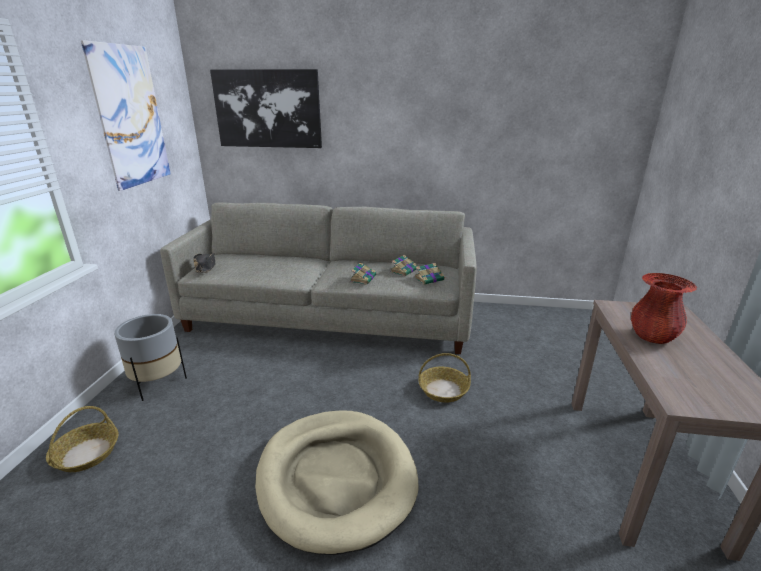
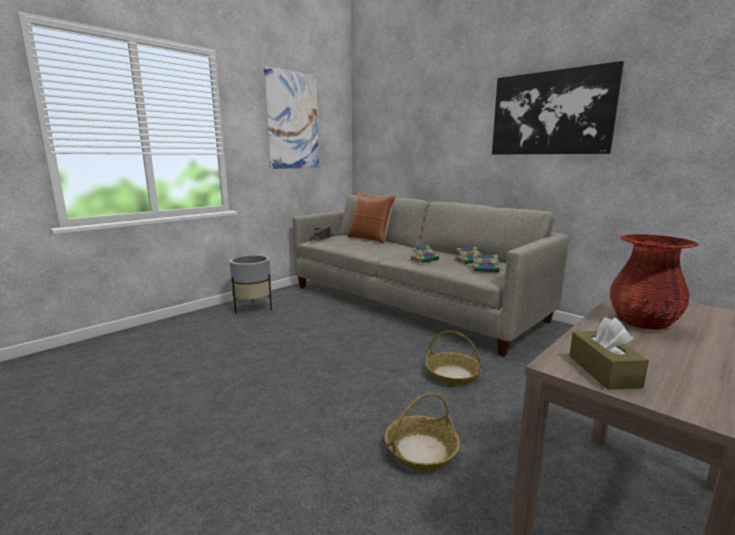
camera: 35 degrees right, 10 degrees down
basket [46,406,118,472] -> basket moved to [385,393,460,471]
picture [210,69,322,148] -> picture moved to [492,61,624,154]
beige dog bed [255,410,418,555] -> none
none -> brown pillow [348,193,396,244]
none -> brown tissue box [569,317,649,389]

